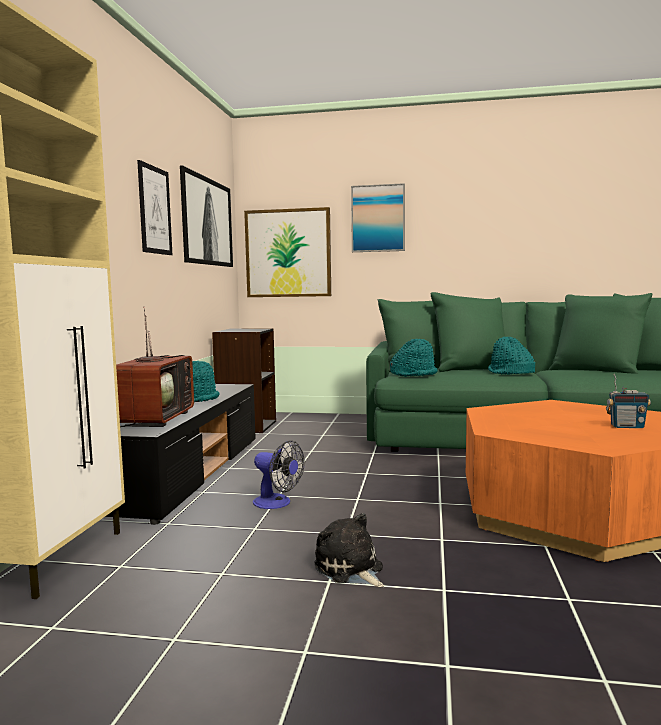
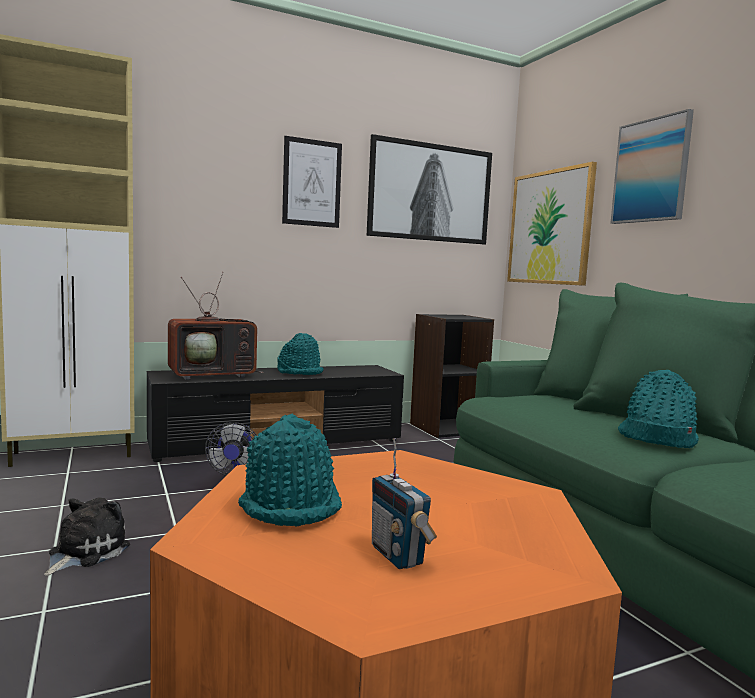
camera: 55 degrees right, 0 degrees up
turquoise hat [390,339,438,377] -> turquoise hat moved to [238,414,342,527]

